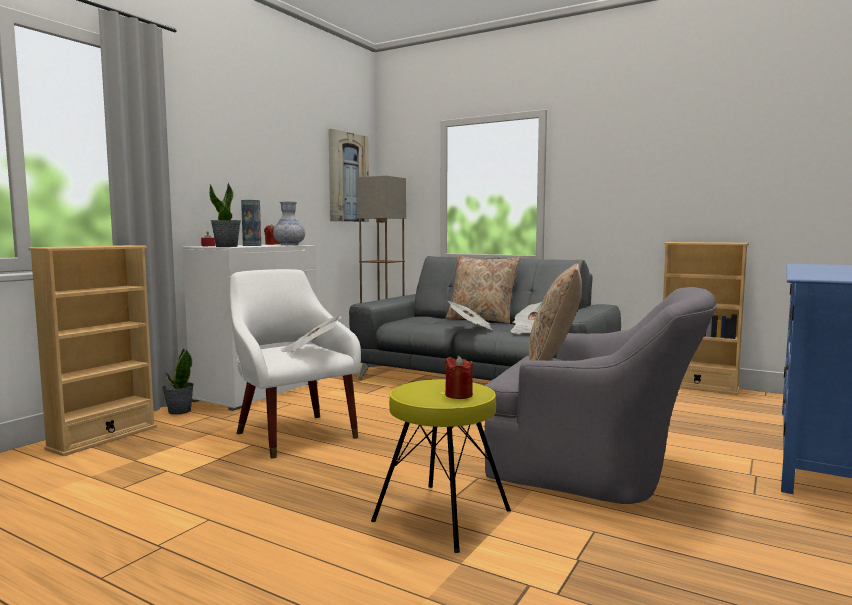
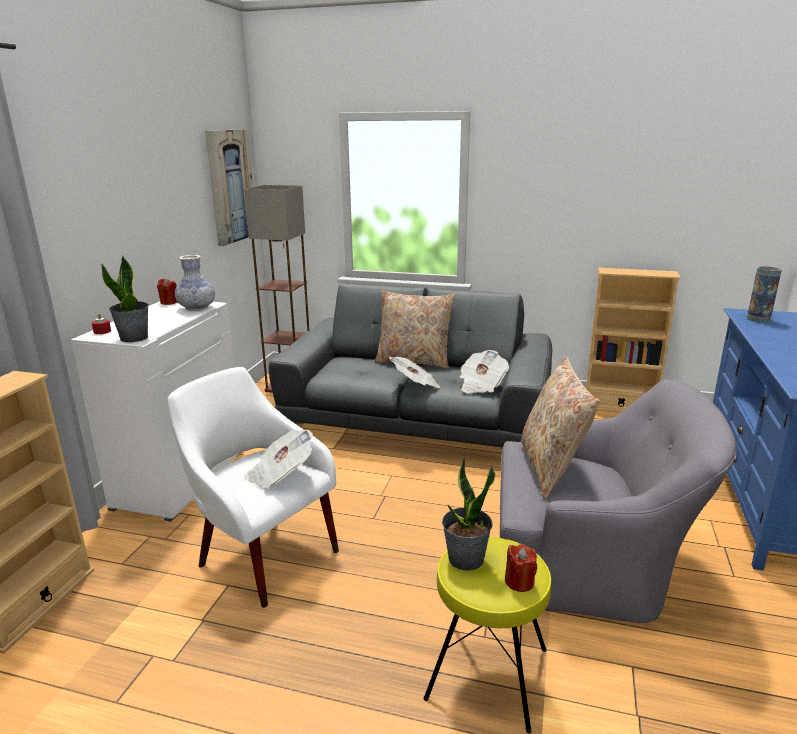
camera: 15 degrees left, 15 degrees up
potted plant [162,348,194,415] -> potted plant moved to [442,456,495,571]
vase [241,200,261,246] -> vase moved to [747,266,782,323]

